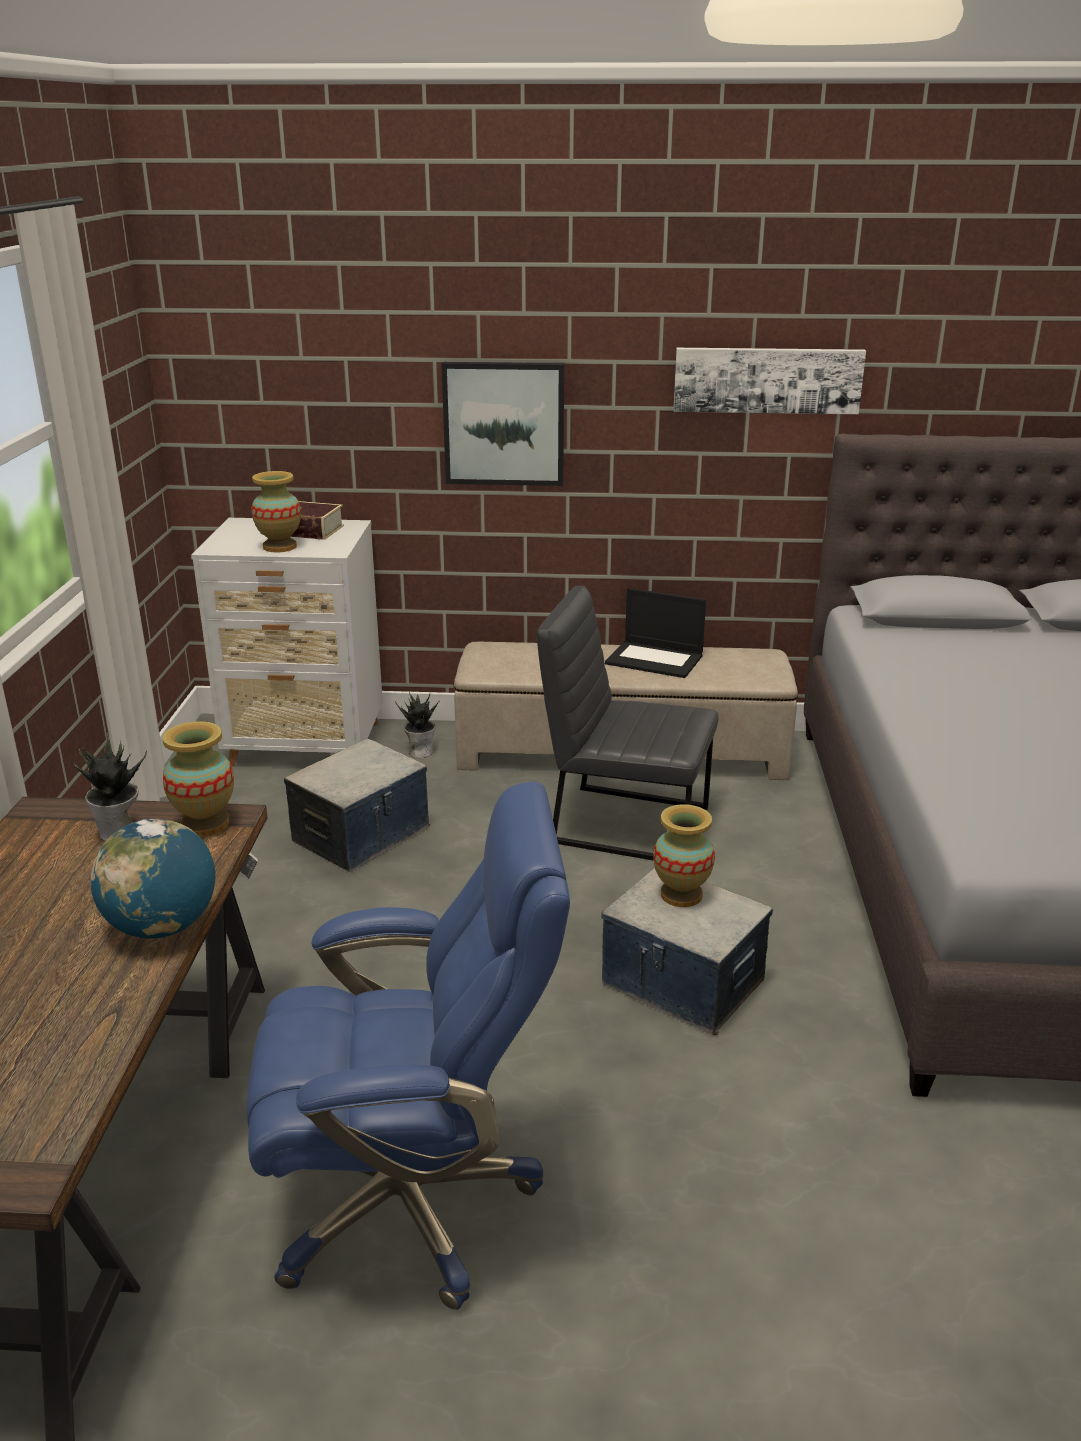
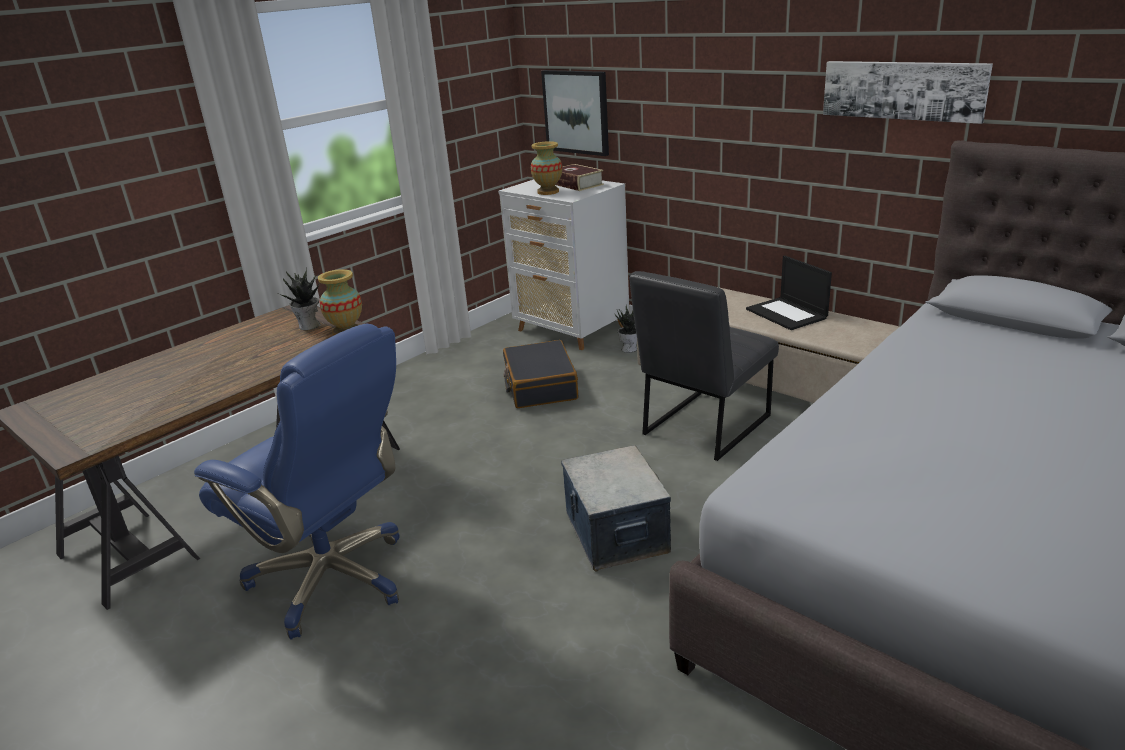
camera: 40 degrees right, 0 degrees up
globe [90,819,215,939] -> none
storage box [284,739,430,872] -> black suitcase [503,340,578,408]
picture [442,362,564,486] -> picture moved to [541,70,609,156]
grey chair [536,586,718,861] -> grey chair turned 105 degrees counterclockwise [629,271,779,461]
vase [653,804,715,907] -> none

